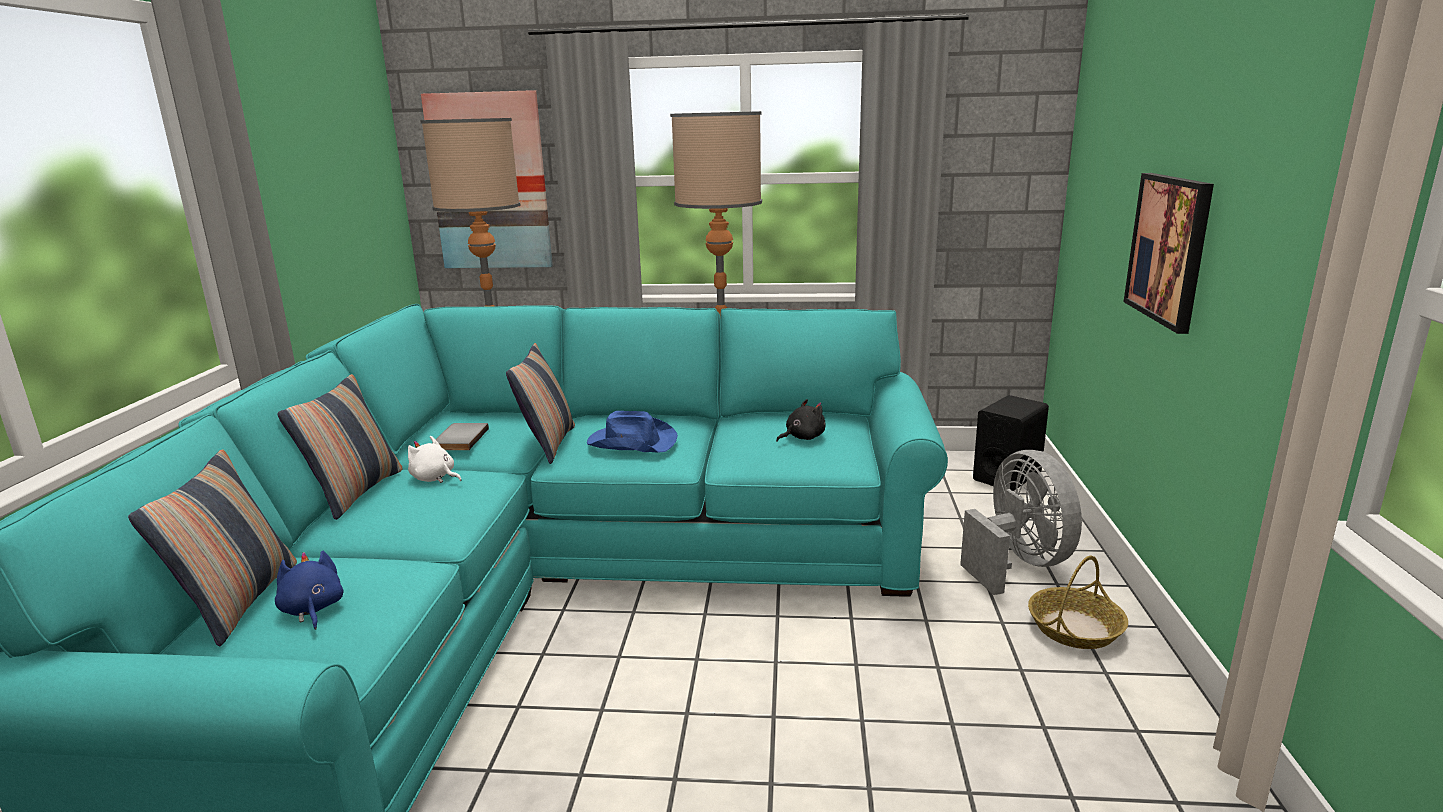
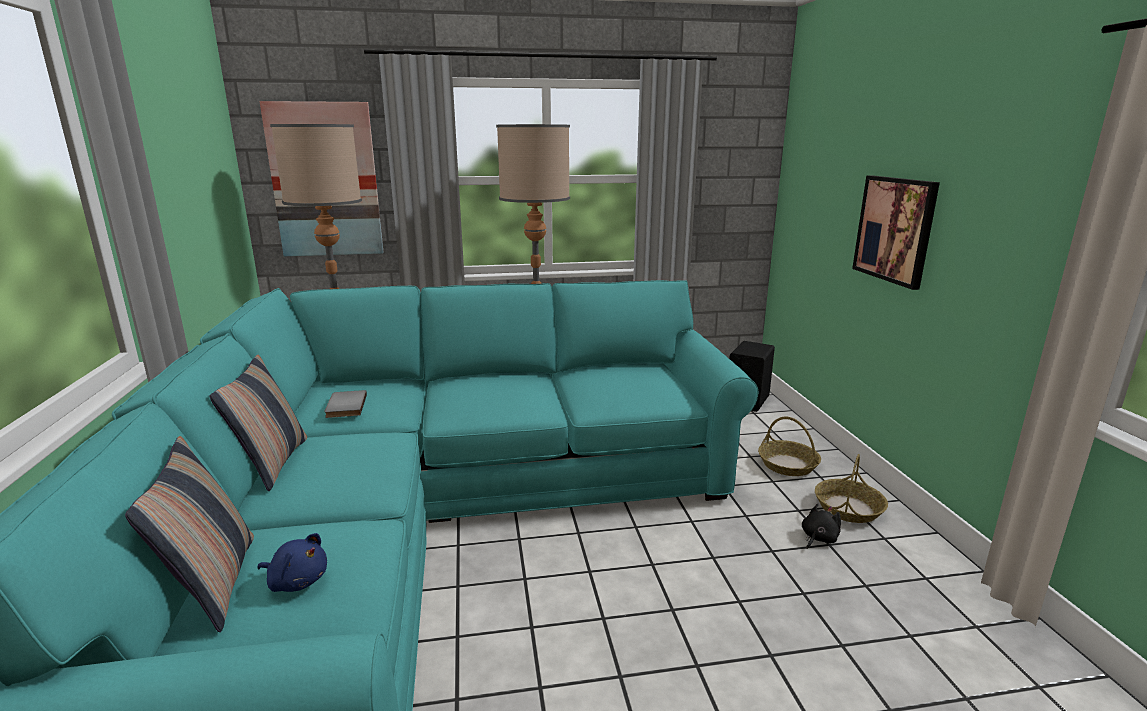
camera: 15 degrees left, 0 degrees up
blue plush toy [275,551,344,630] -> blue plush toy turned 150 degrees clockwise [257,533,327,592]
white plush toy [408,436,462,483] -> none
pillow [506,343,575,464] -> none
blue hat [587,411,678,453] -> none
black plush toy [776,399,826,442] -> black plush toy moved to [802,504,841,549]
grey fan [960,450,1082,595] -> basket [758,417,821,476]

